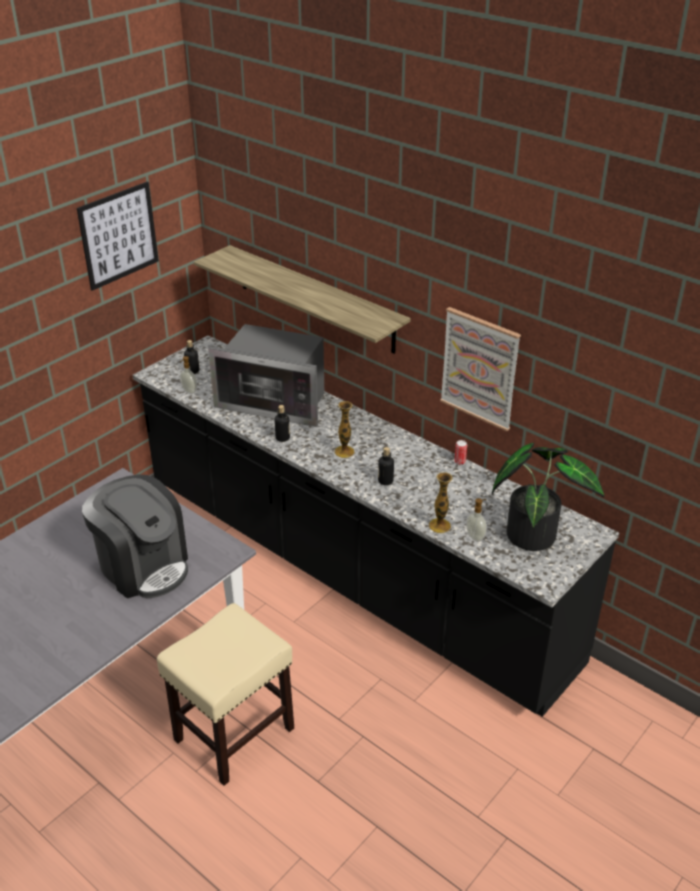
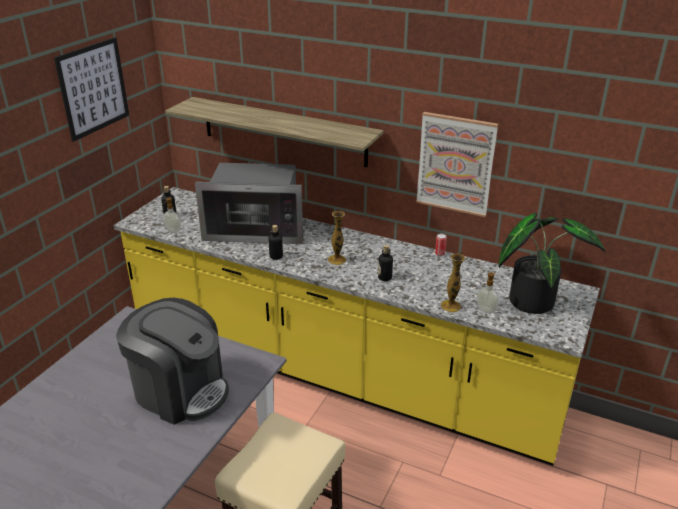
camera: 15 degrees left, 5 degrees down
black counter [132,335,619,717] -> yellow counter [114,187,600,466]

